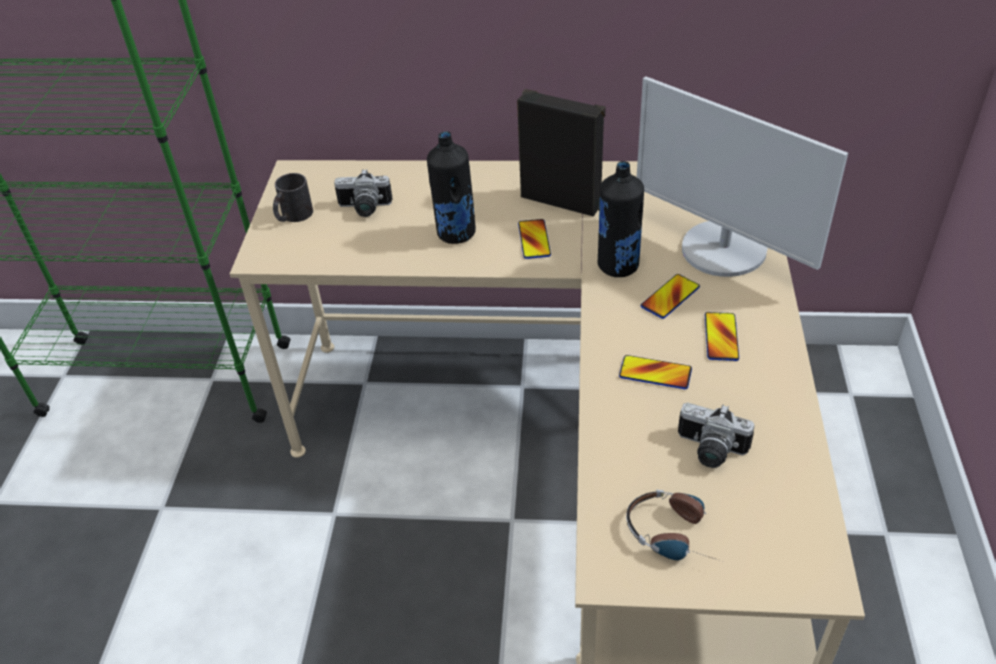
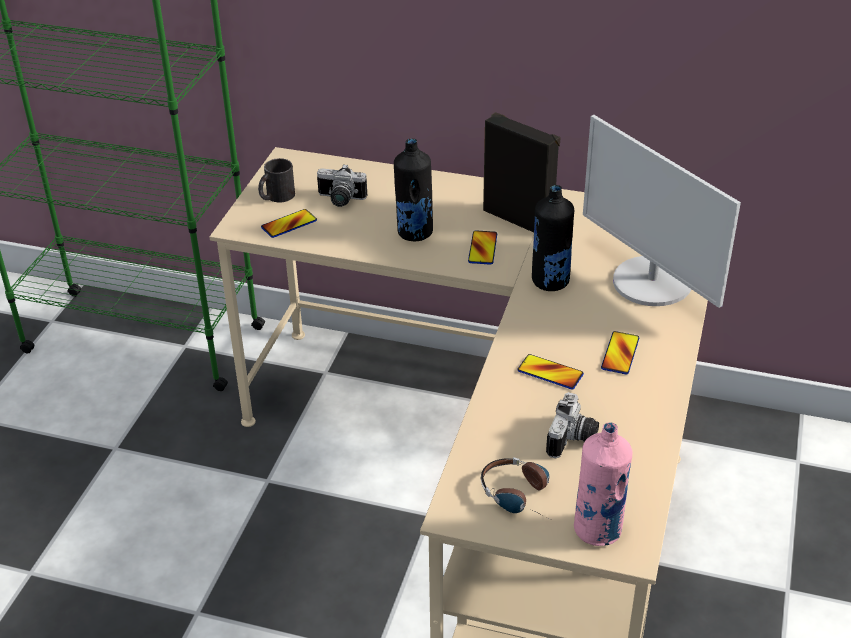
camera: 10 degrees right, 5 degrees down
phone [641,274,700,319] -> phone moved to [261,209,317,238]
camera [678,402,755,468] -> camera turned 105 degrees counterclockwise [546,392,599,458]
none -> pink bottle [574,422,632,546]

